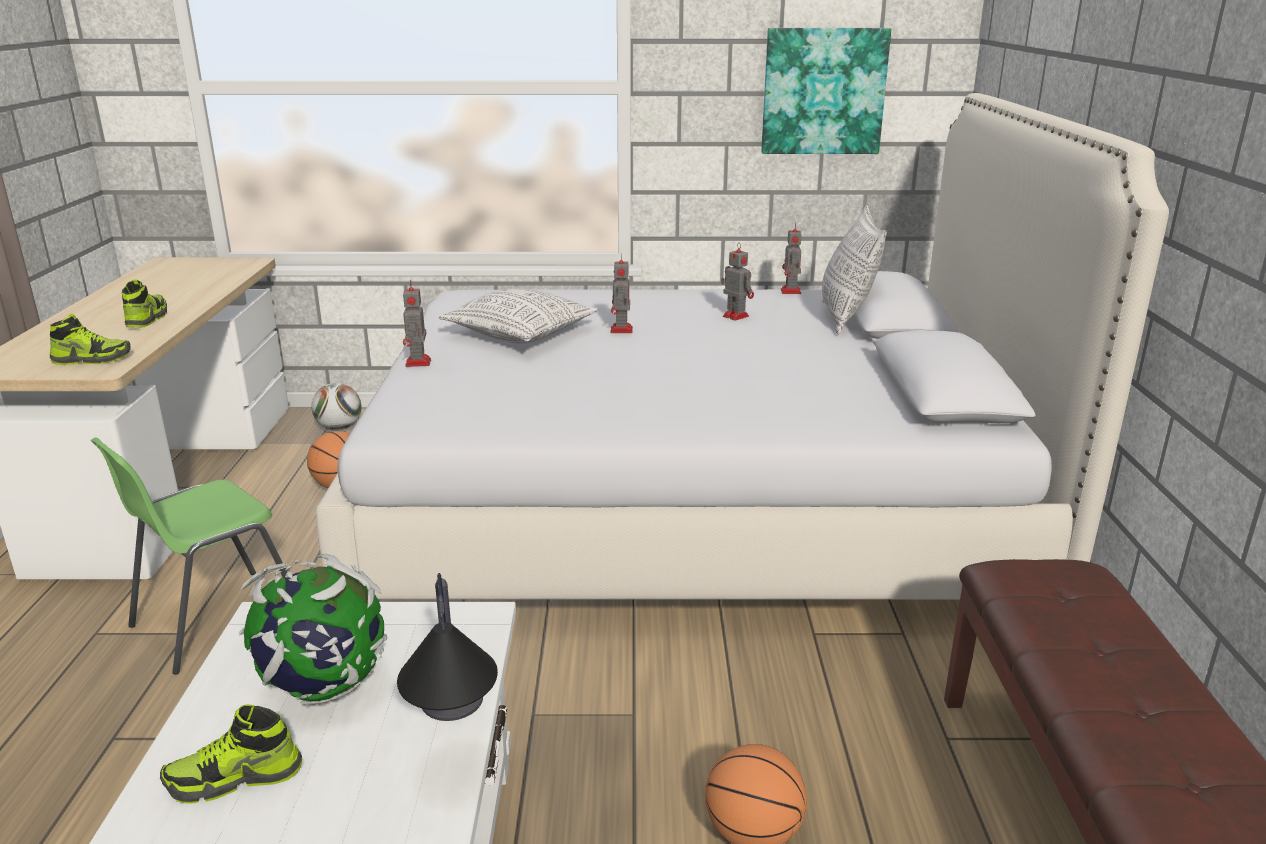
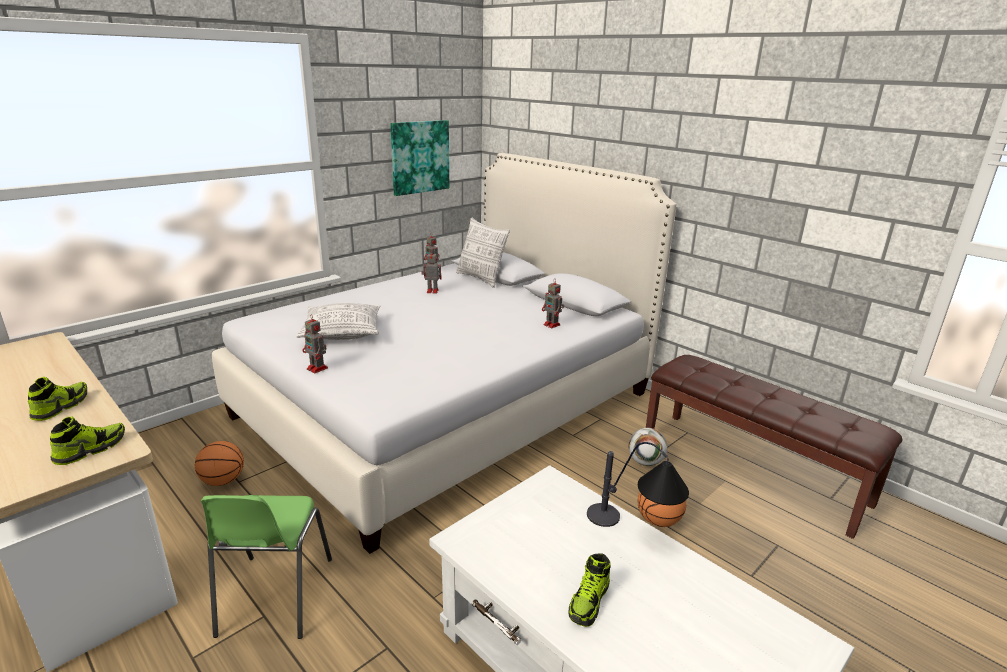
camera: 45 degrees left, 0 degrees up
shoe [122,279,167,327] -> shoe turned 60 degrees clockwise [28,377,87,421]
globe [239,554,387,705] -> none
football [311,383,361,431] -> football moved to [628,428,667,466]
toy robot [610,253,633,333] -> toy robot moved to [542,279,564,328]

